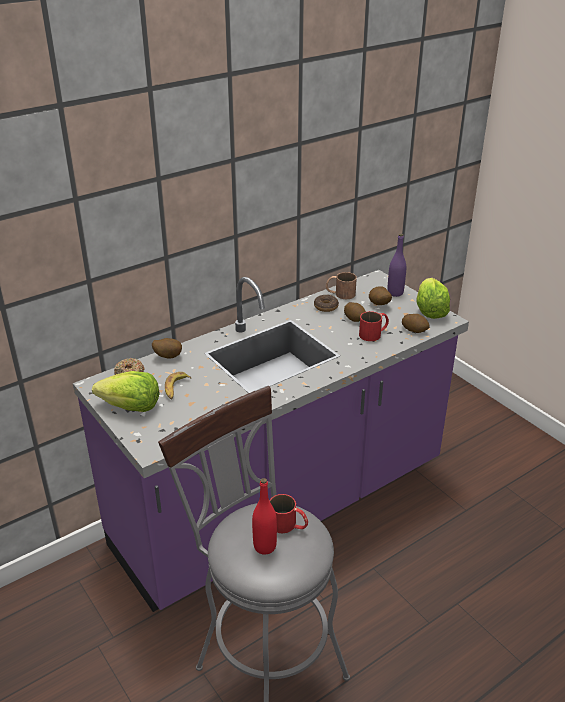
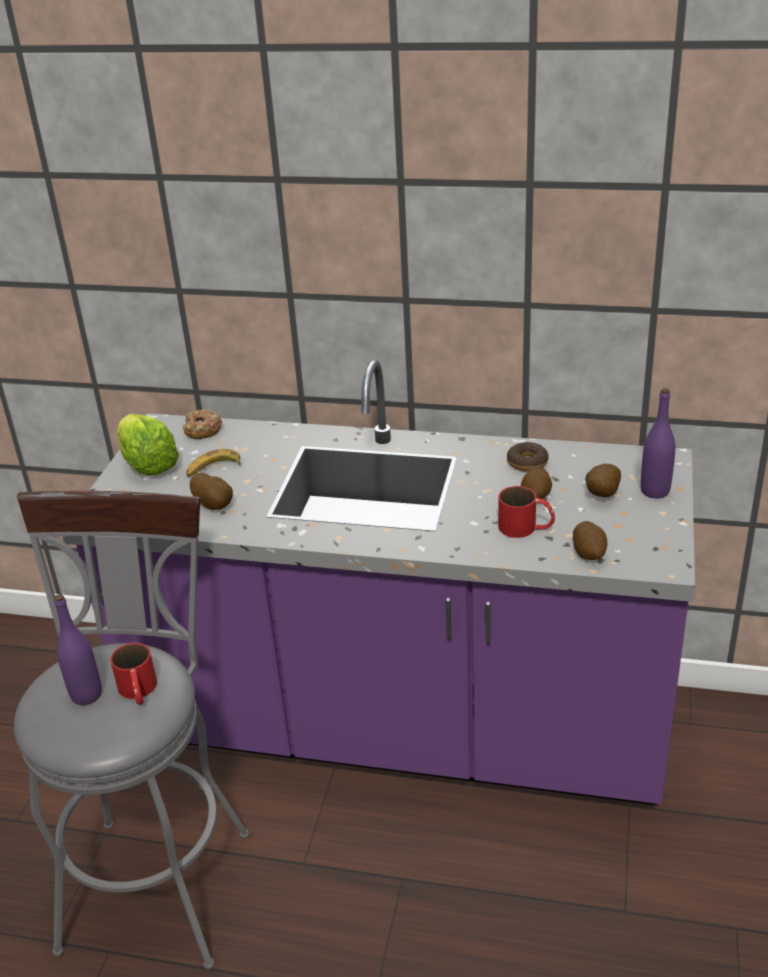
camera: 50 degrees right, 0 degrees up
potato [152,338,182,359] -> potato moved to [190,473,233,510]
red bottle [252,478,277,555] -> purple bottle [54,594,102,705]
brown mug [326,272,357,299] -> none
lettuce [416,278,450,319] -> none

